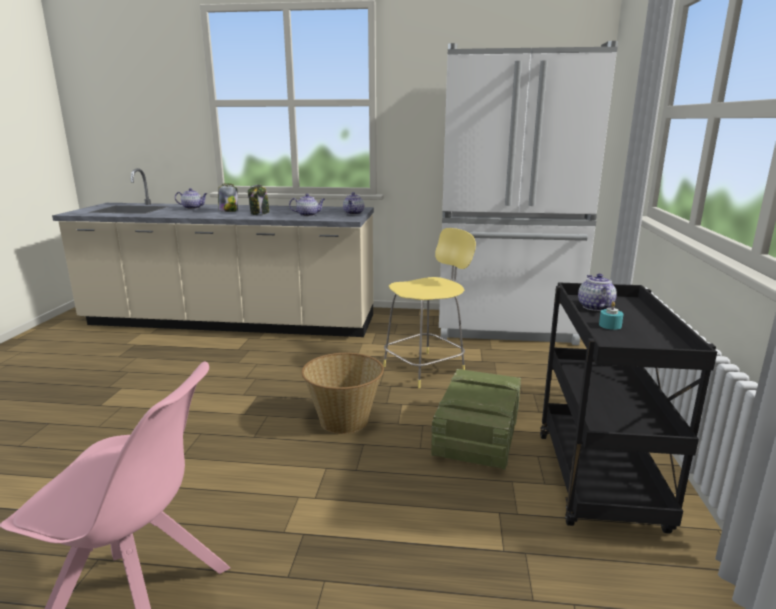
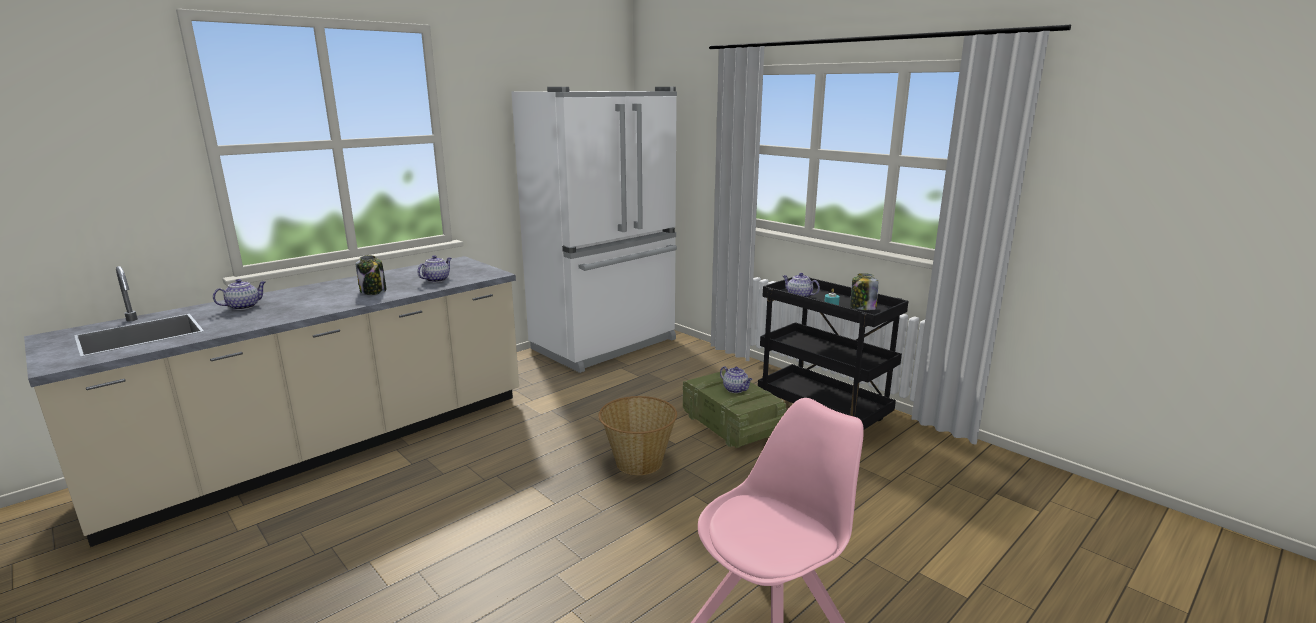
camera: 50 degrees left, 0 degrees up
jar [218,183,238,212] -> jar moved to [850,273,878,310]
teapot [343,192,364,215] -> teapot moved to [720,366,753,393]
yellow stool [383,228,476,388] -> none

